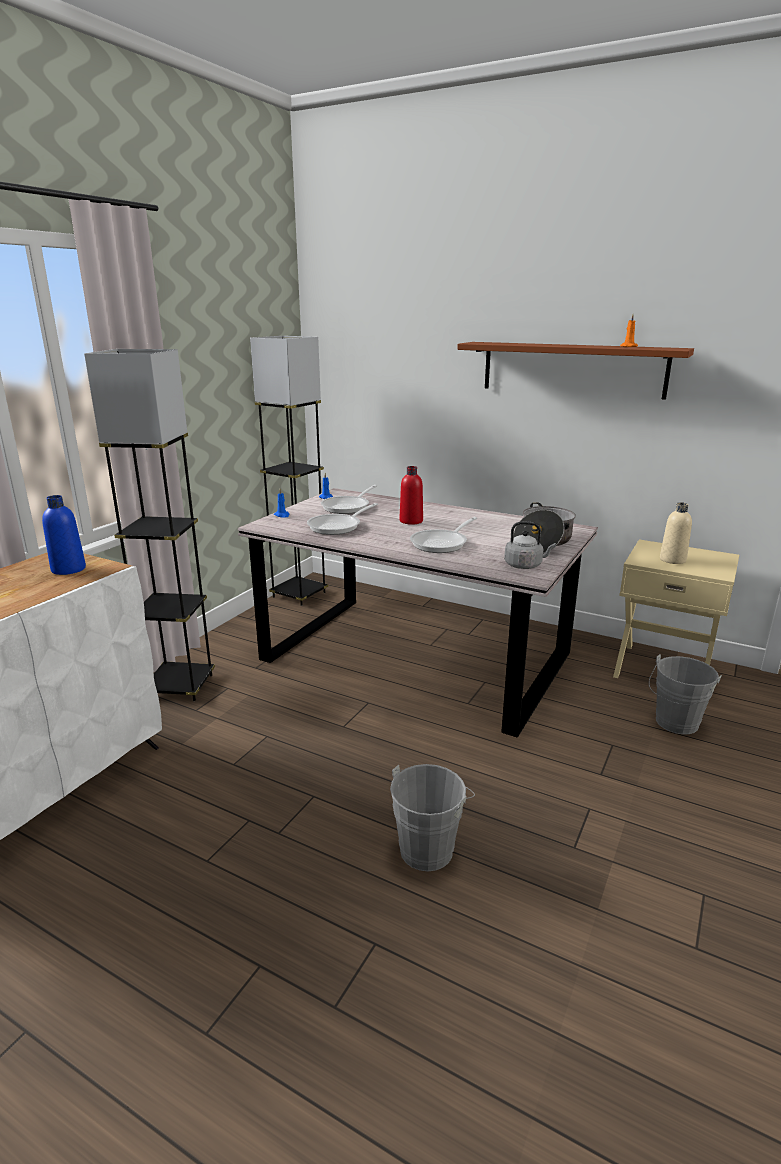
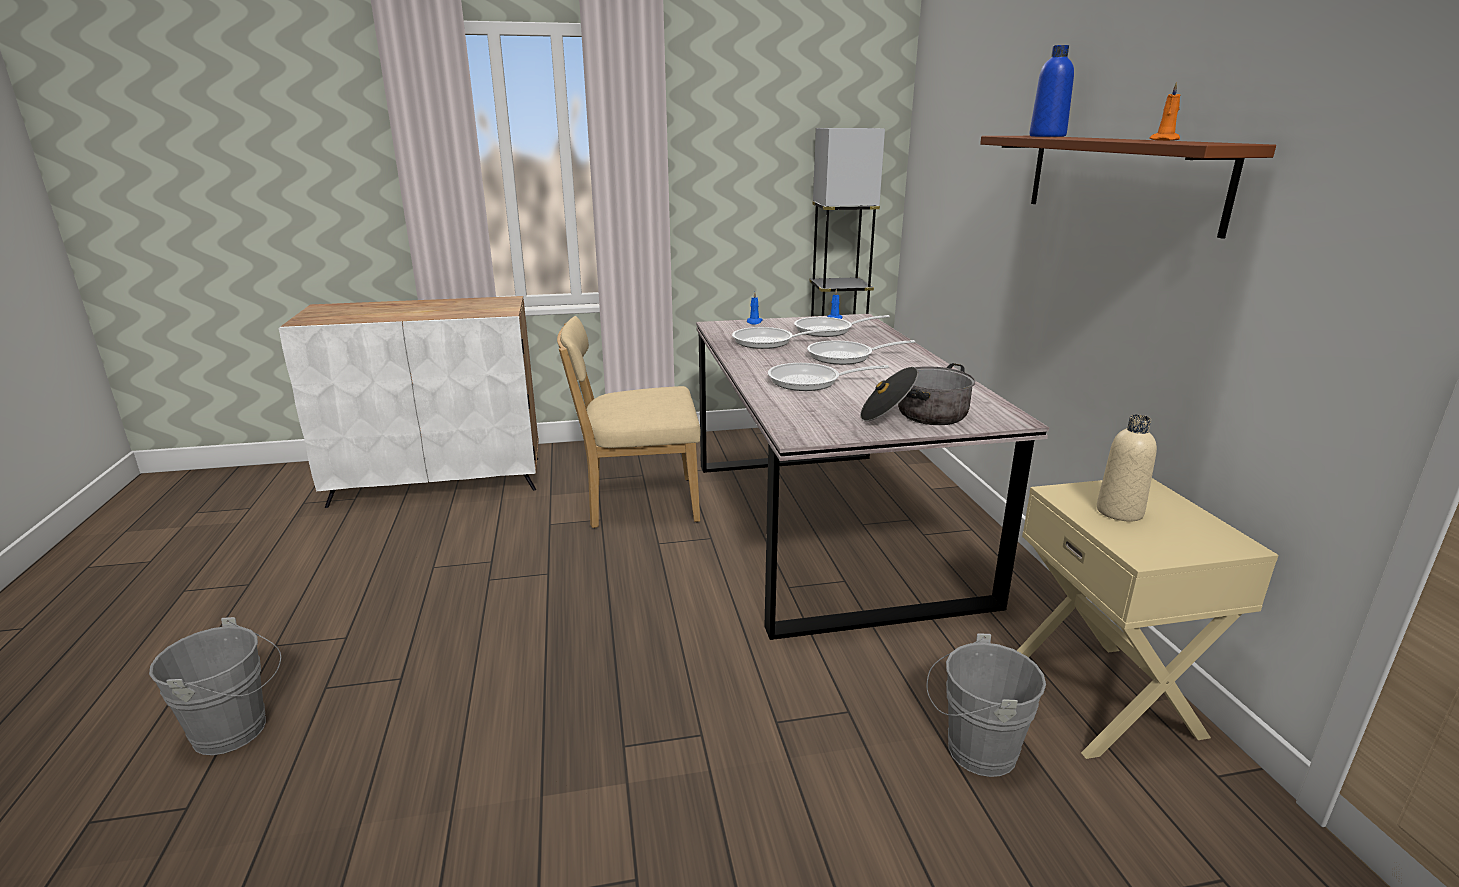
camera: 50 degrees right, 0 degrees up
blue bottle [42,495,86,575] -> blue bottle moved to [1029,45,1074,137]
grey floor lamp [84,349,215,701] -> none
grey bucket [390,764,475,871] -> grey bucket moved to [149,617,281,755]
red bottle [400,466,423,525] -> frying pan [807,340,915,365]
grey kettle [504,521,556,569] -> none
none -> beige chair [557,316,701,528]

